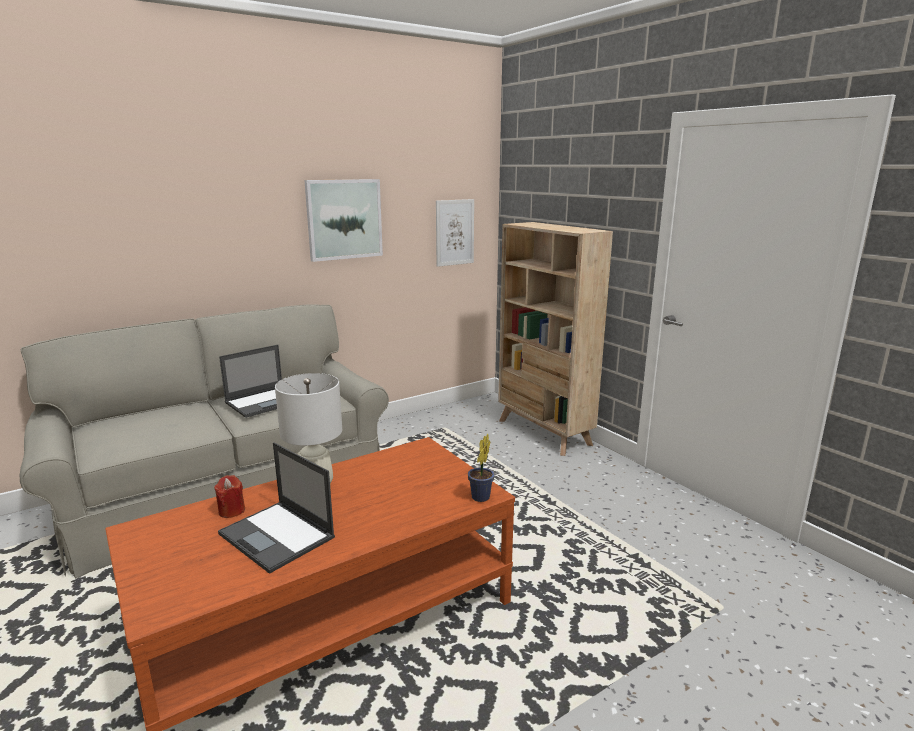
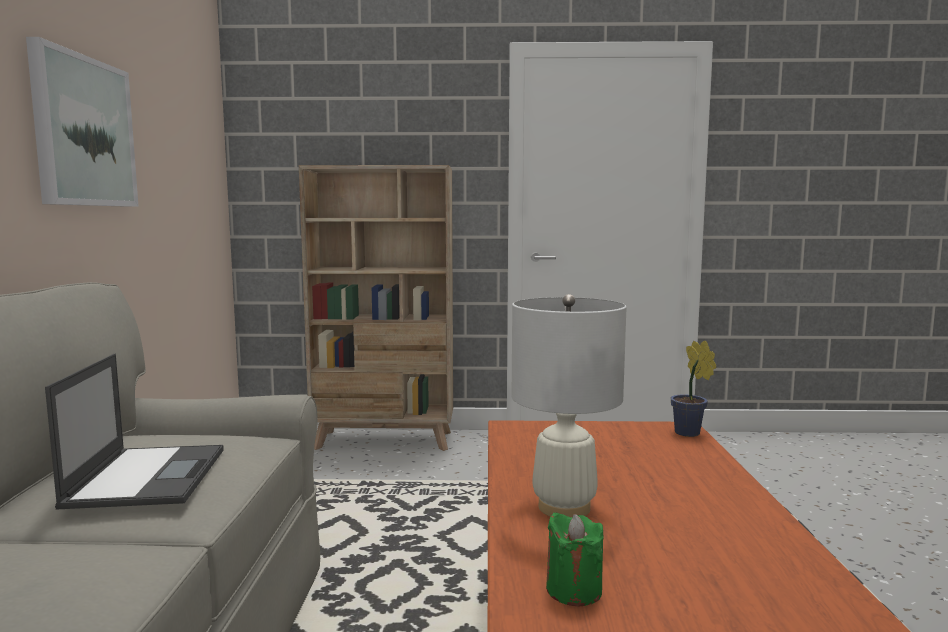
camera: 55 degrees left, 10 degrees down
red candle [214,475,245,518] -> green candle [546,512,603,607]
laptop [218,442,335,574] -> none
picture [436,199,474,267] -> none

